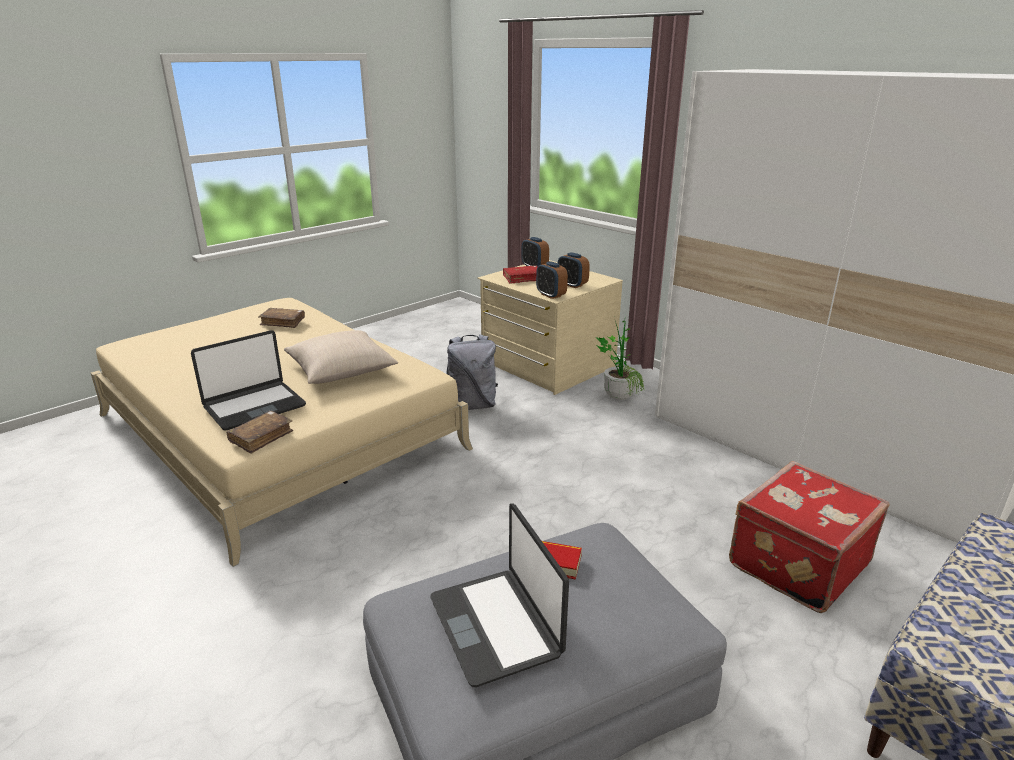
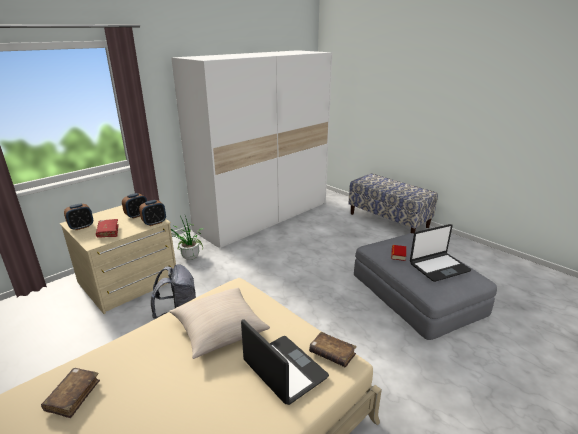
camera: 90 degrees left, 0 degrees up
red suitcase [729,461,889,613] -> none

